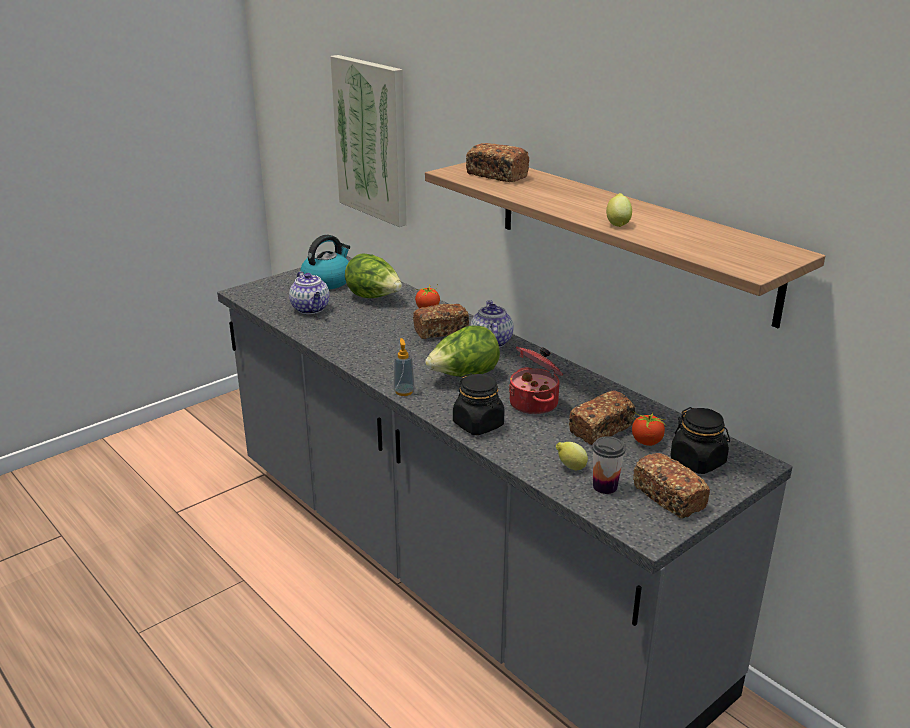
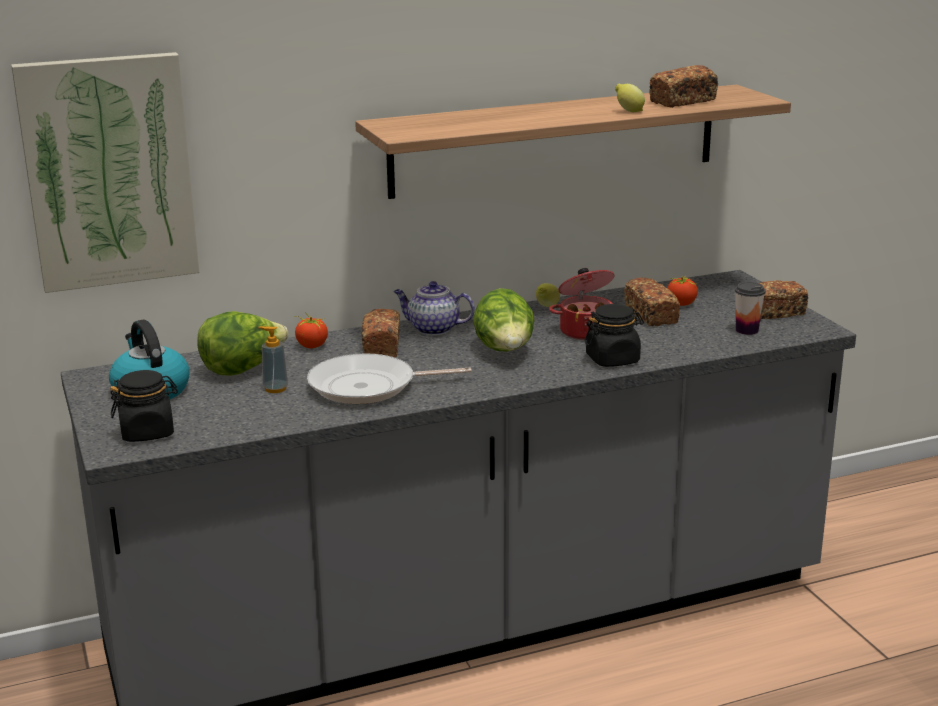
camera: 70 degrees left, 5 degrees down
teapot [289,271,330,314] -> none
soap dispenser [394,338,415,396] -> soap dispenser moved to [258,326,288,393]
bread [466,143,529,182] -> bread moved to [649,65,718,108]
lemon [556,442,588,470] -> lemon moved to [536,283,560,307]
black jar [670,407,730,474] -> black jar moved to [110,370,178,442]
none -> frying pan [307,353,472,404]

